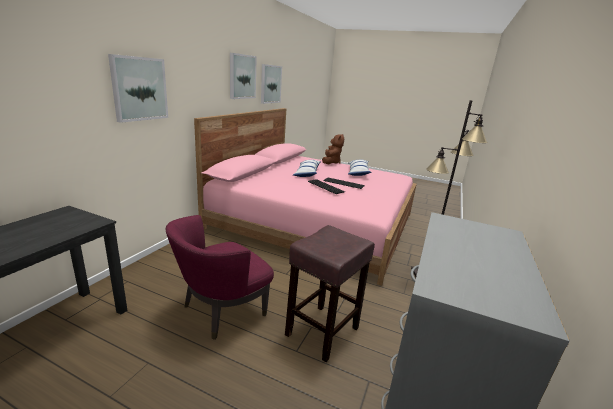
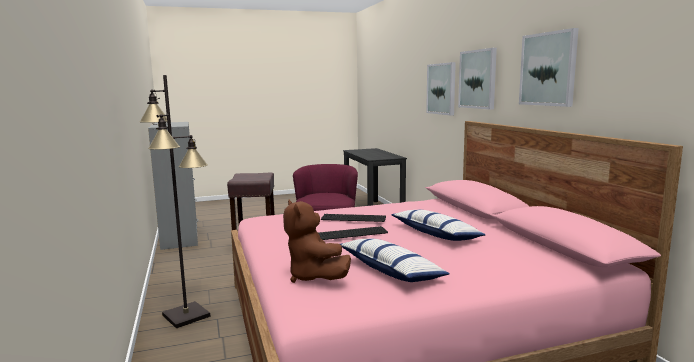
camera: 140 degrees right, 10 degrees down
picture [261,64,282,104] -> picture moved to [458,48,497,109]
brown plush toy [322,134,344,164] -> brown plush toy moved to [283,200,351,283]

